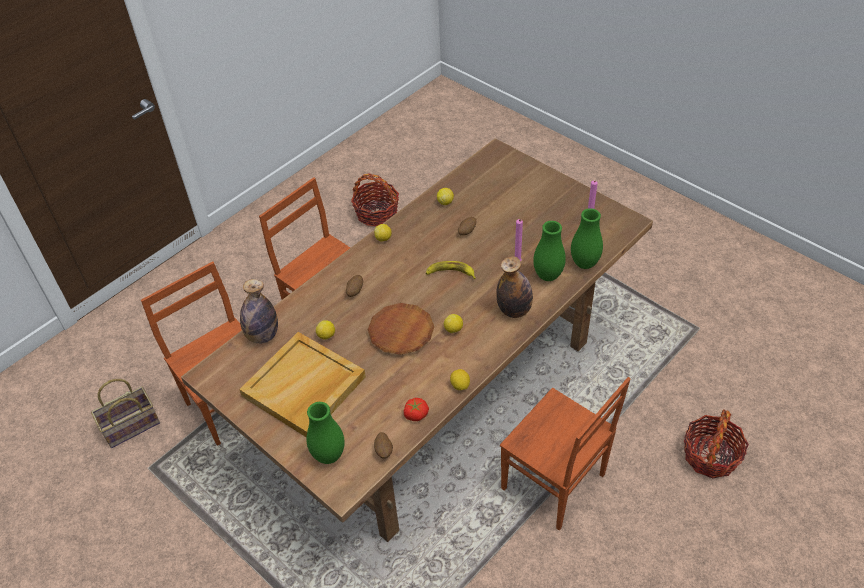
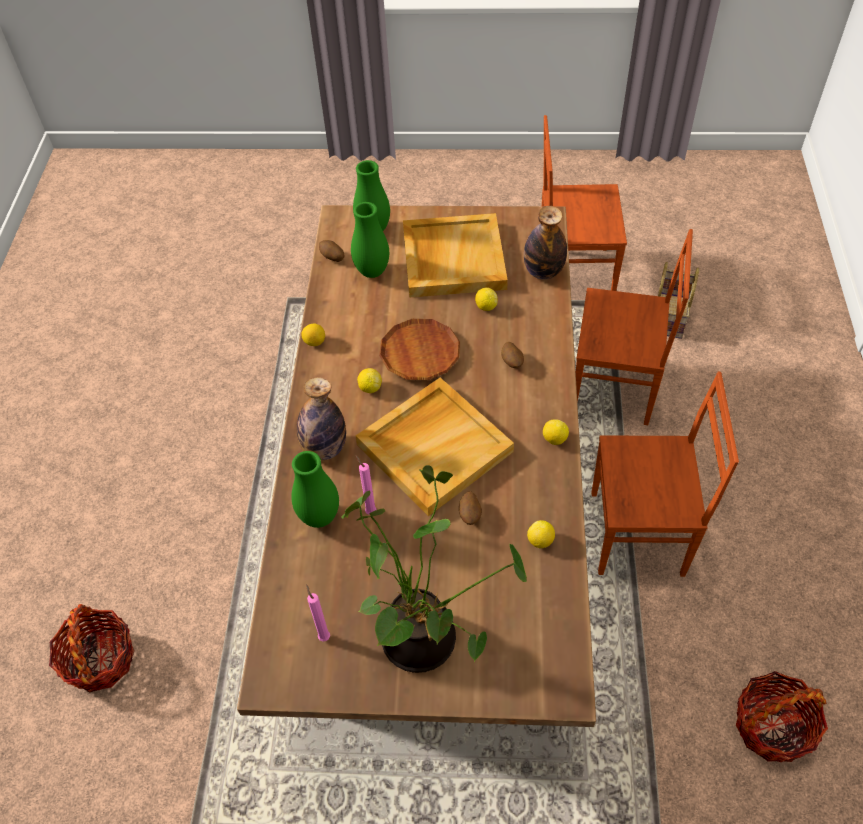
camera: 140 degrees right, 5 degrees up
tomato [404,398,429,421] -> none
banana [426,261,476,279] -> beige tray [356,378,514,516]
brown chair [500,377,631,530] -> brown chair moved to [542,115,627,291]
green vase [571,208,603,269] -> green vase moved to [351,202,389,278]
none -> potted plant [341,465,528,673]

